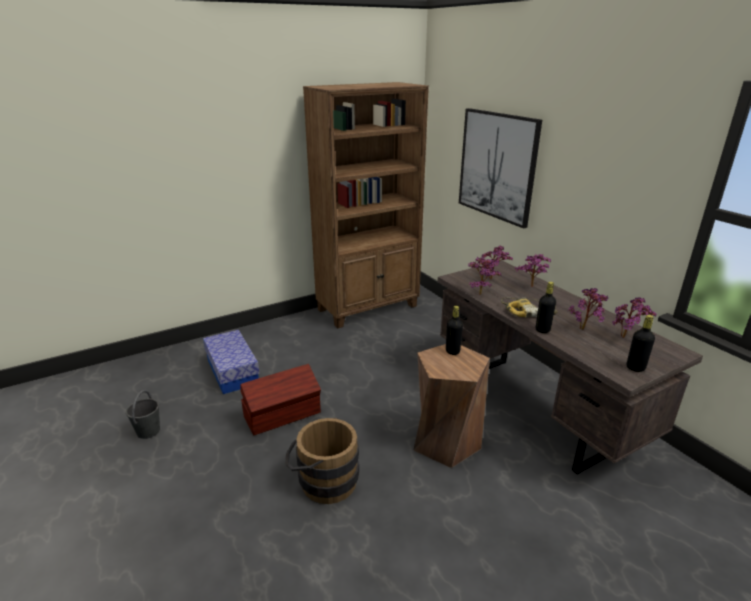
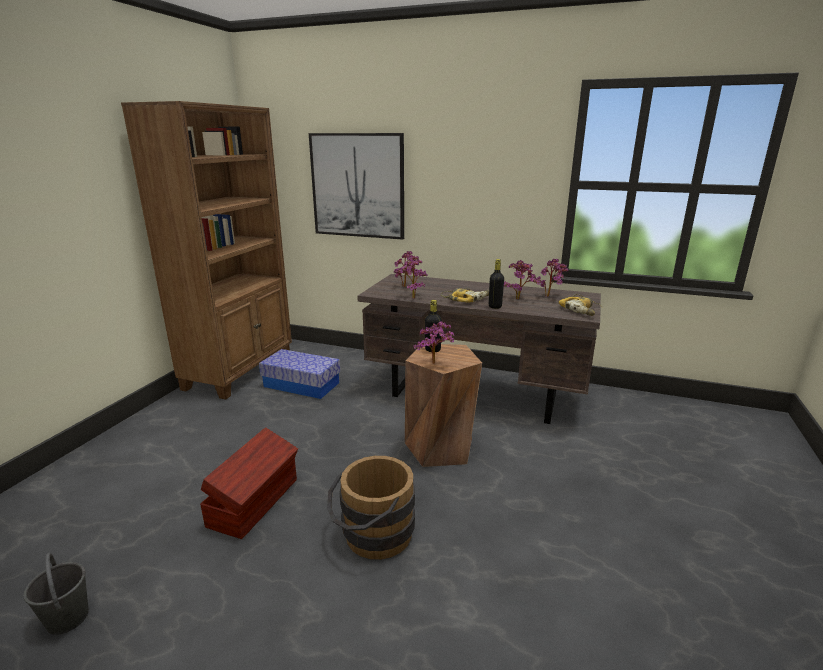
camera: 40 degrees left, 5 degrees down
storage box [203,330,260,394] -> storage box moved to [259,349,340,399]
potted plant [515,254,551,287] -> potted plant moved to [413,321,454,364]
black bottle [626,315,655,372] -> power drill [558,294,603,316]

